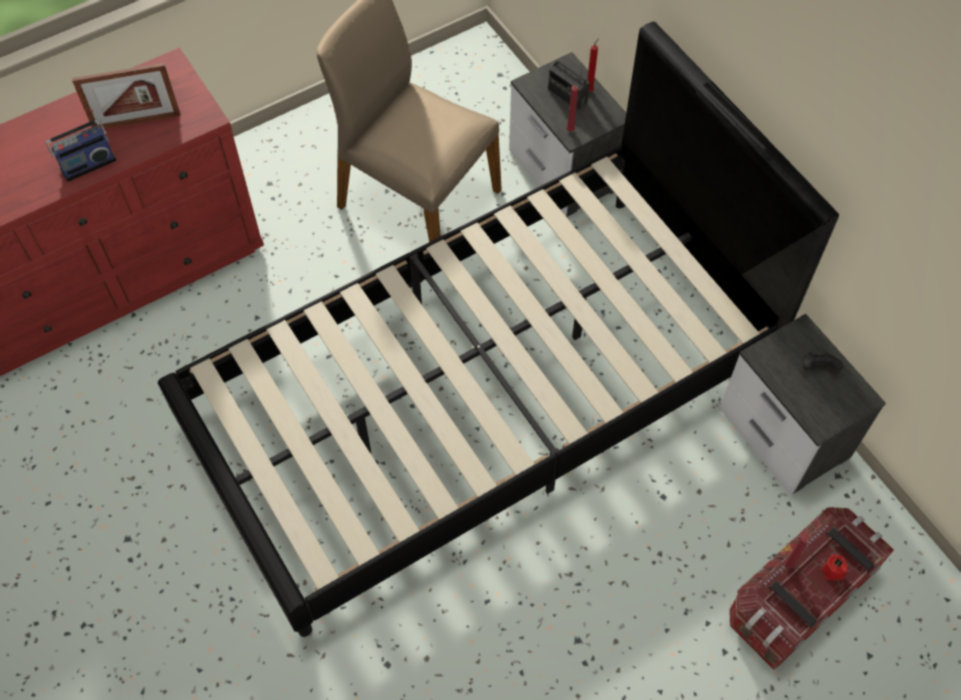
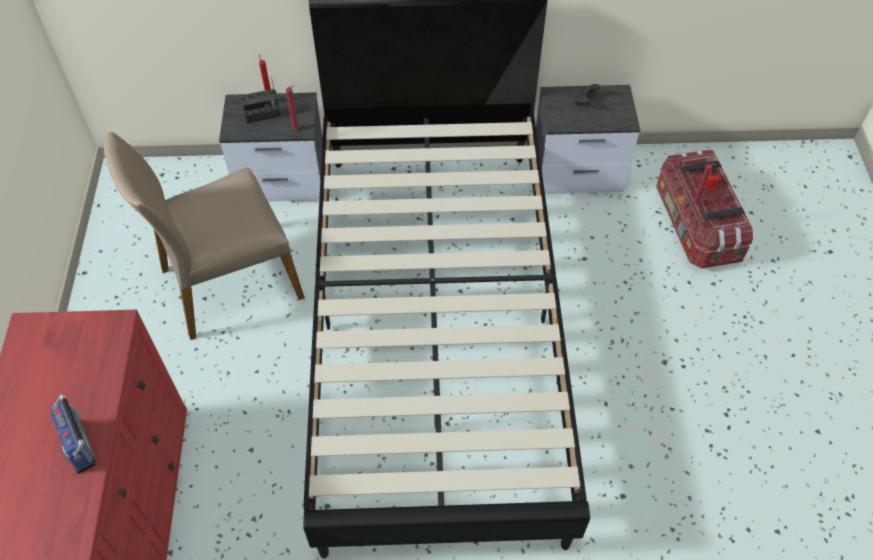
camera: 60 degrees left, 5 degrees down
radio [45,109,117,182] -> radio turned 150 degrees clockwise [50,395,96,474]
picture frame [72,63,181,129] -> none

